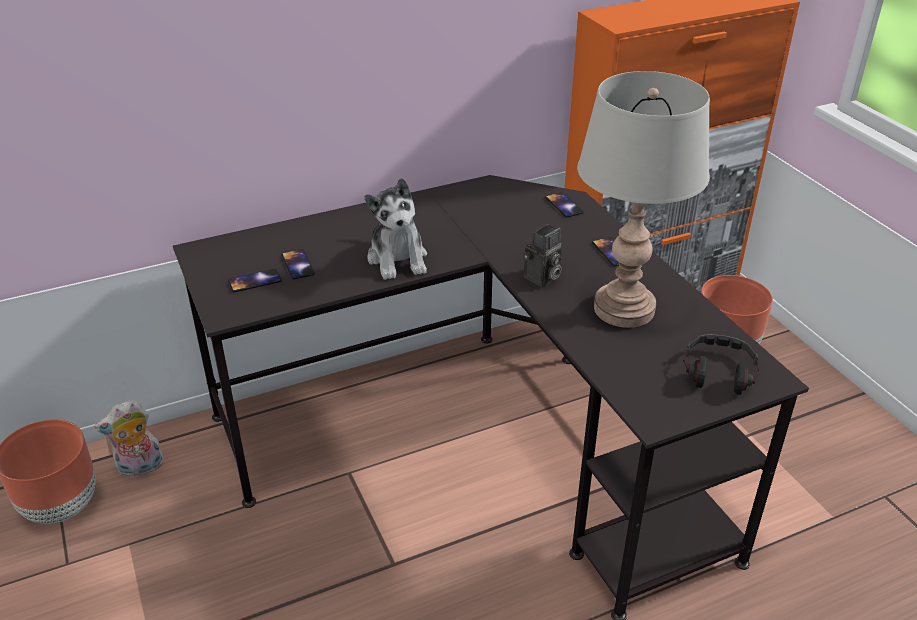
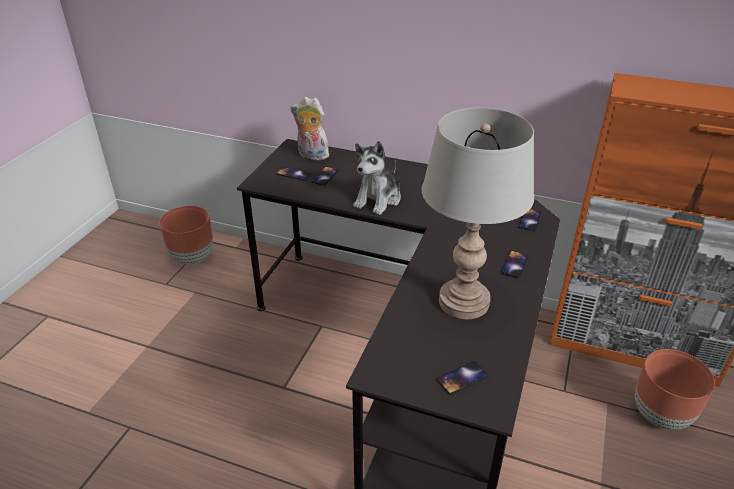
camera: 45 degrees right, 0 degrees up
plush toy [95,400,164,477] -> plush toy moved to [291,97,329,162]
camera [523,224,562,287] -> none
headphones [682,334,759,395] -> phone [437,361,489,395]

